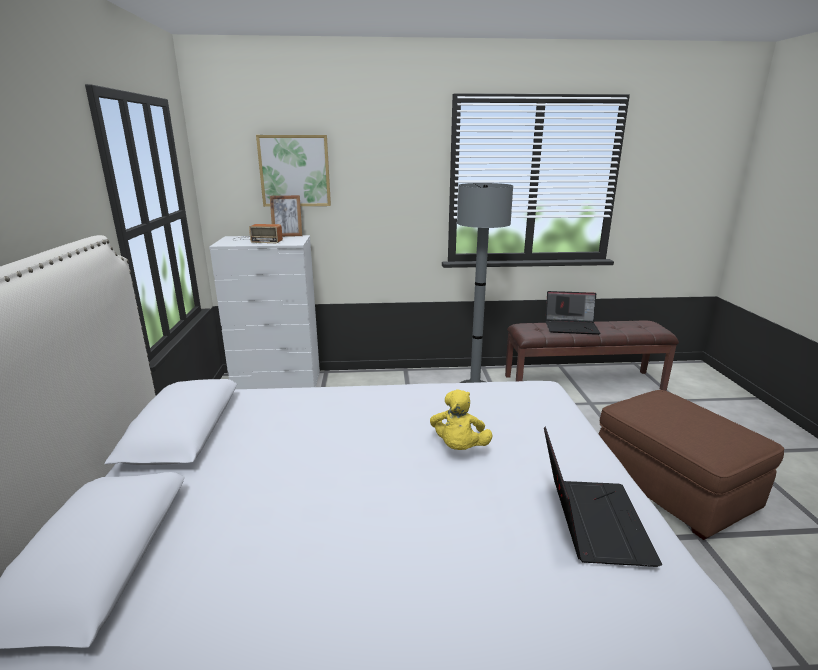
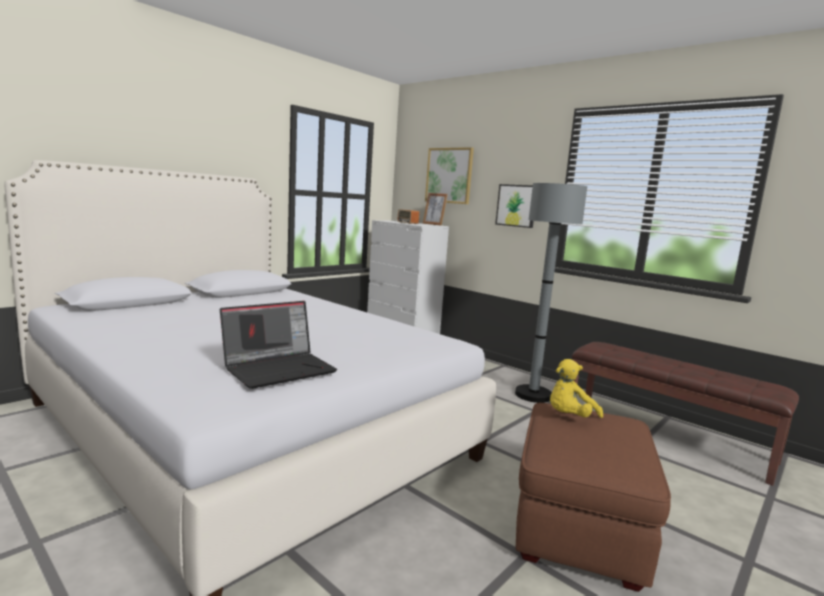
camera: 45 degrees right, 10 degrees down
yellow plush toy [430,389,493,450] -> yellow plush toy moved to [550,359,603,418]
laptop [545,291,600,335] -> none
none -> picture [495,184,534,228]

